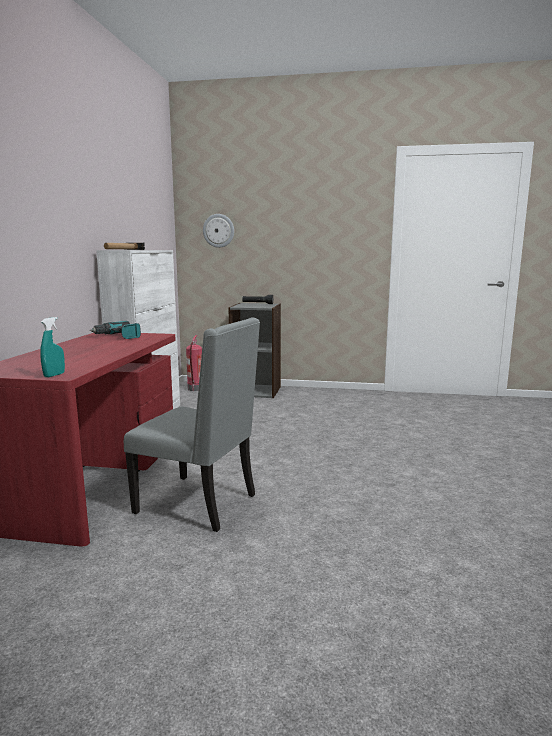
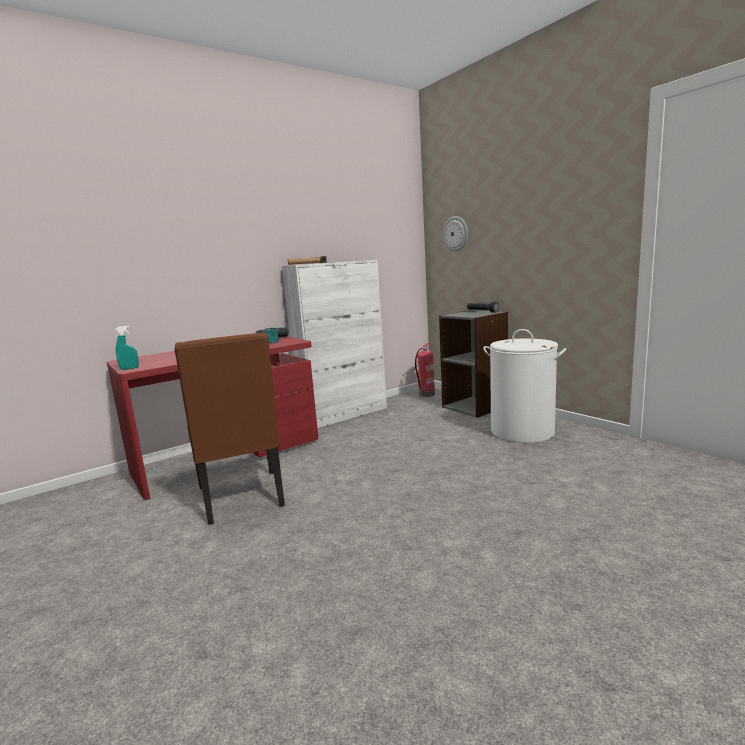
camera: 45 degrees right, 0 degrees up
grey chair [124,318,260,532] -> brown chair [174,332,285,525]
none -> white laundry basket [484,329,566,443]

